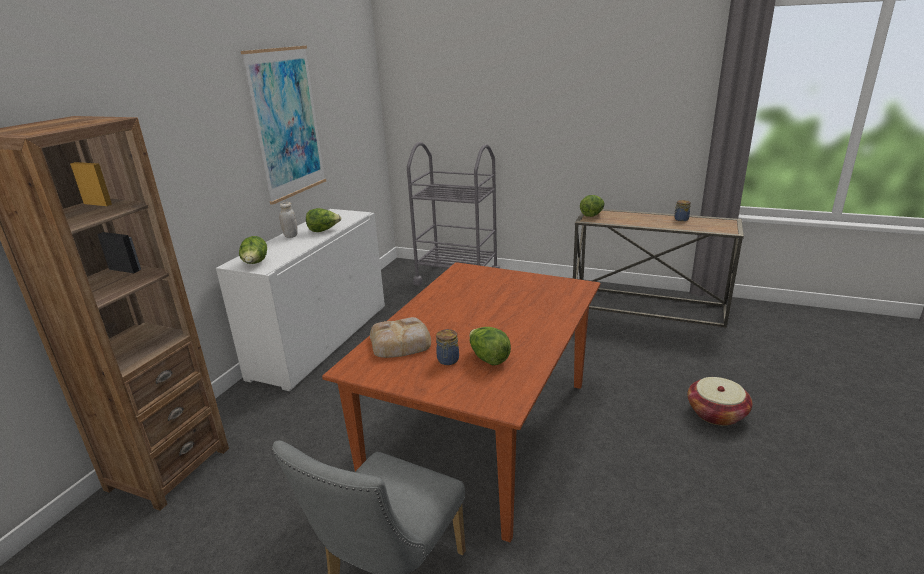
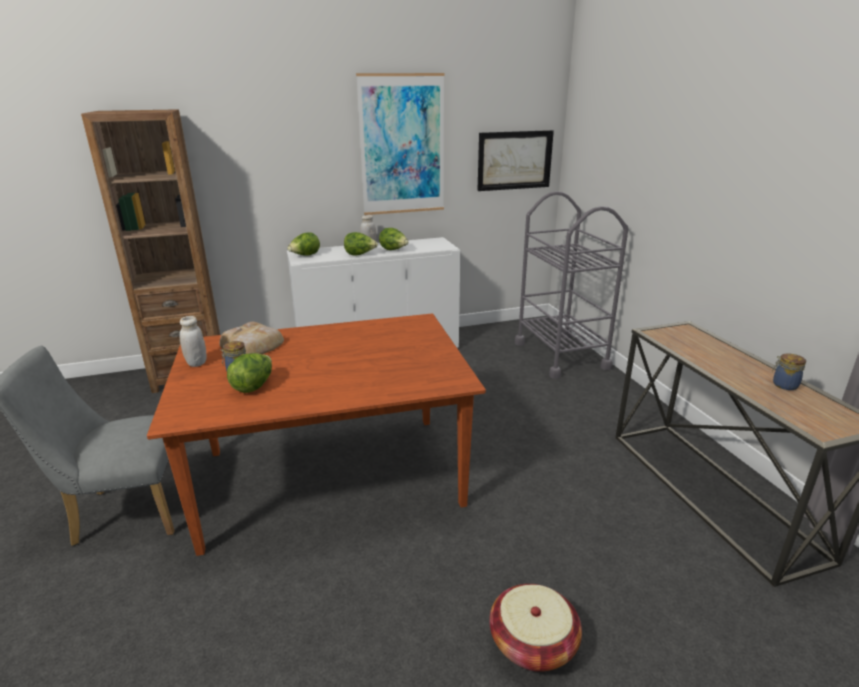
camera: 50 degrees right, 0 degrees up
lettuce [580,195,604,217] -> lettuce moved to [344,232,378,256]
none -> white jar [180,316,206,367]
none -> picture [477,130,554,191]

